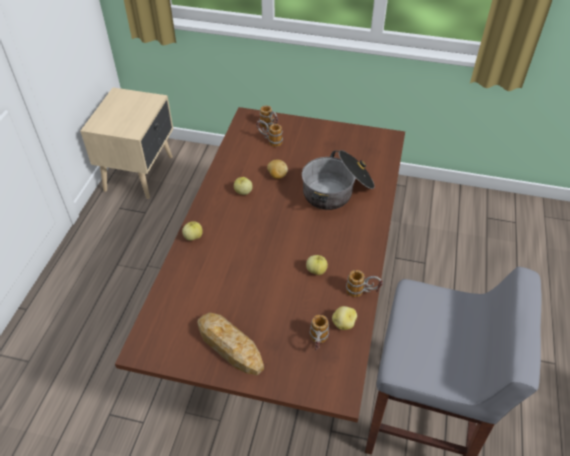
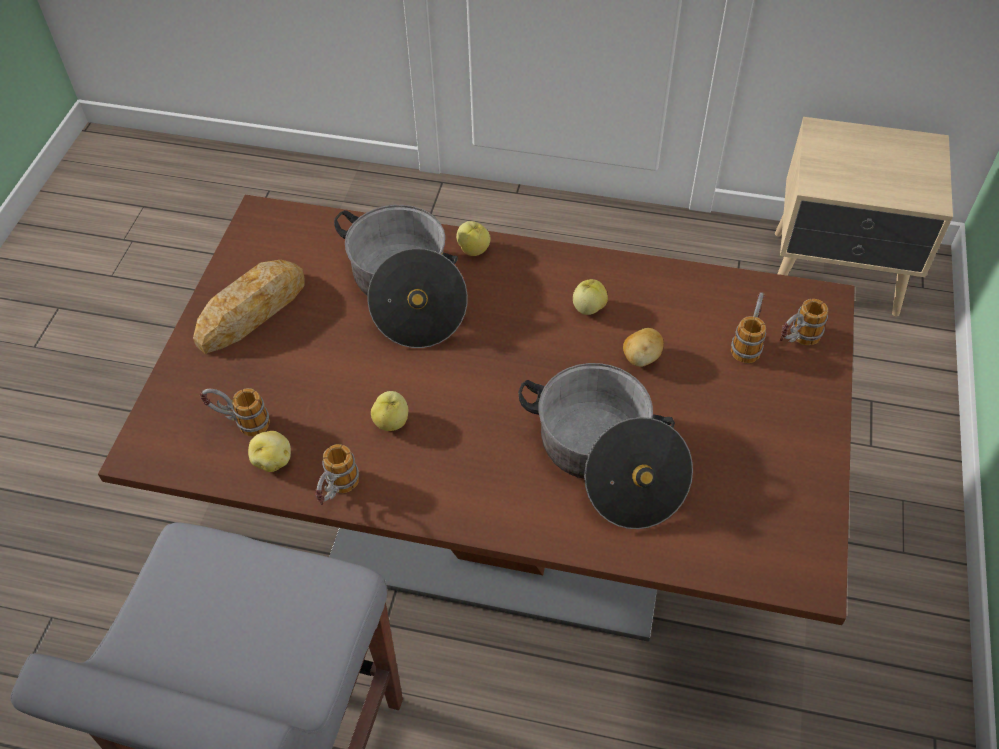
camera: 90 degrees right, 5 degrees up
none -> cooking pot [334,205,468,348]

